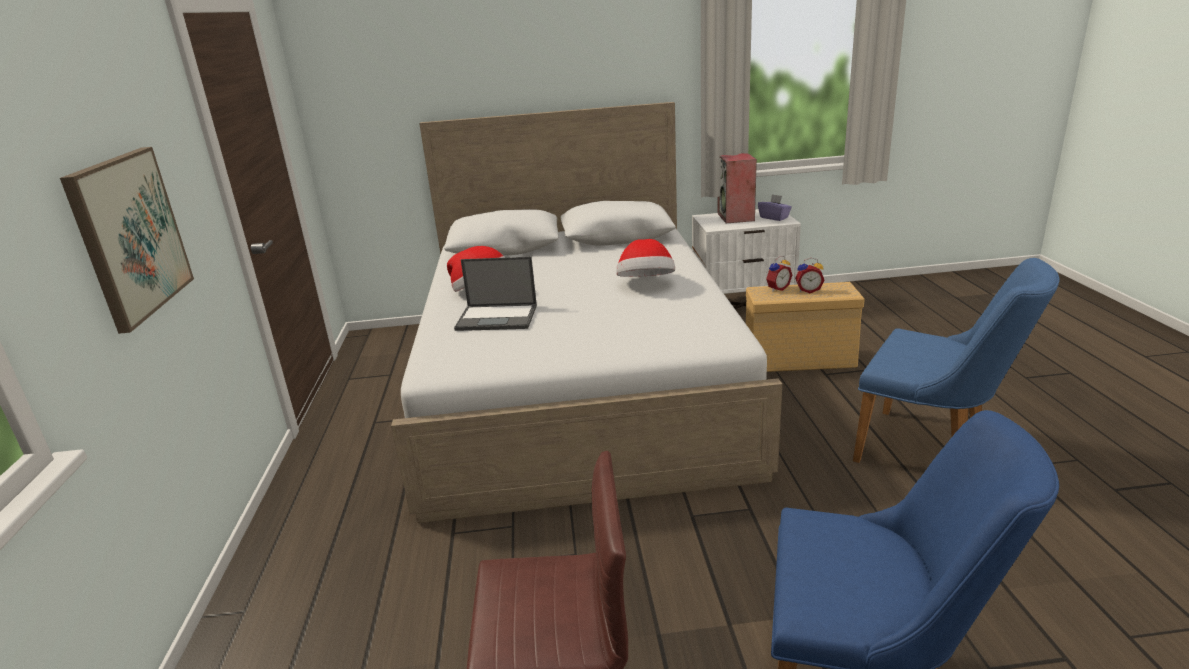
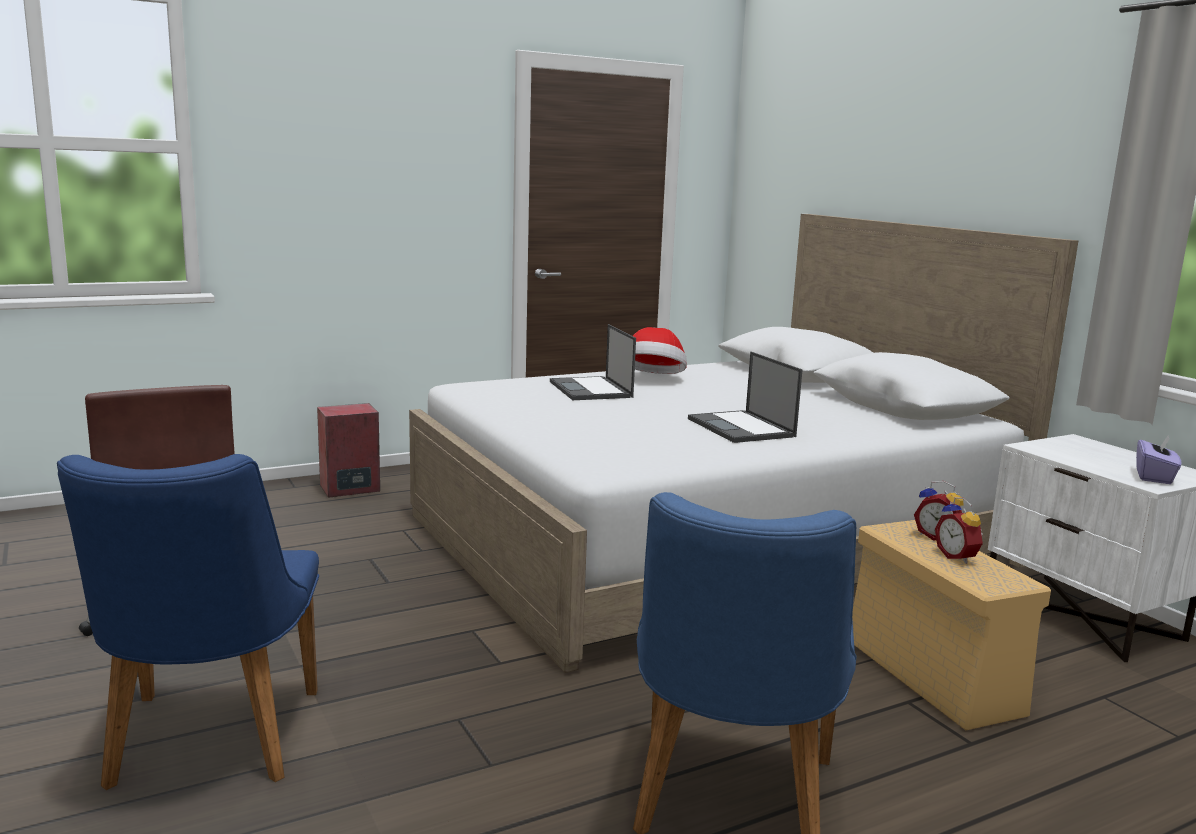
camera: 65 degrees right, 10 degrees down
picture [60,147,194,334] -> none
hat [616,239,675,277] -> laptop [688,352,803,443]
speaker [717,153,757,223] -> speaker moved to [317,403,380,498]

